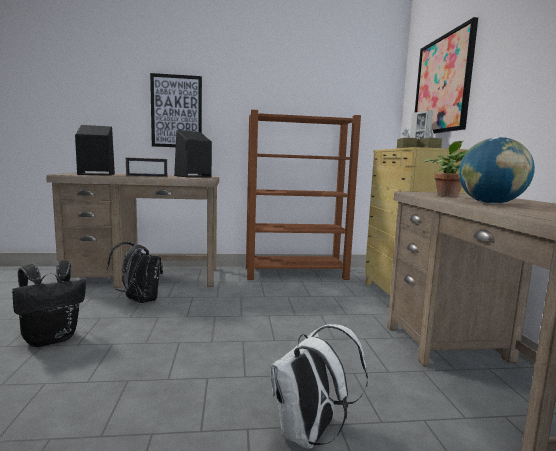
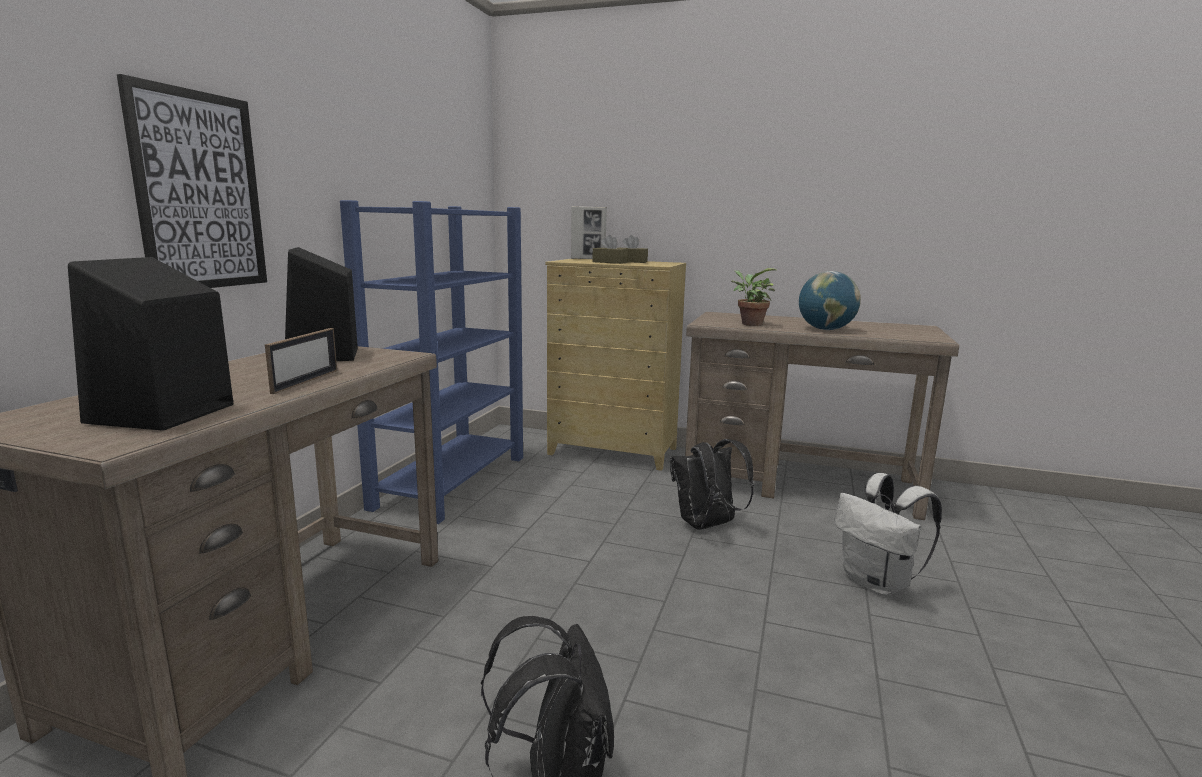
camera: 65 degrees left, 5 degrees up
black backpack [107,242,163,303] -> black backpack moved to [670,439,754,530]
brown bookcase [246,109,361,280] -> blue bookcase [340,200,523,524]
picture [415,17,478,134] -> none

